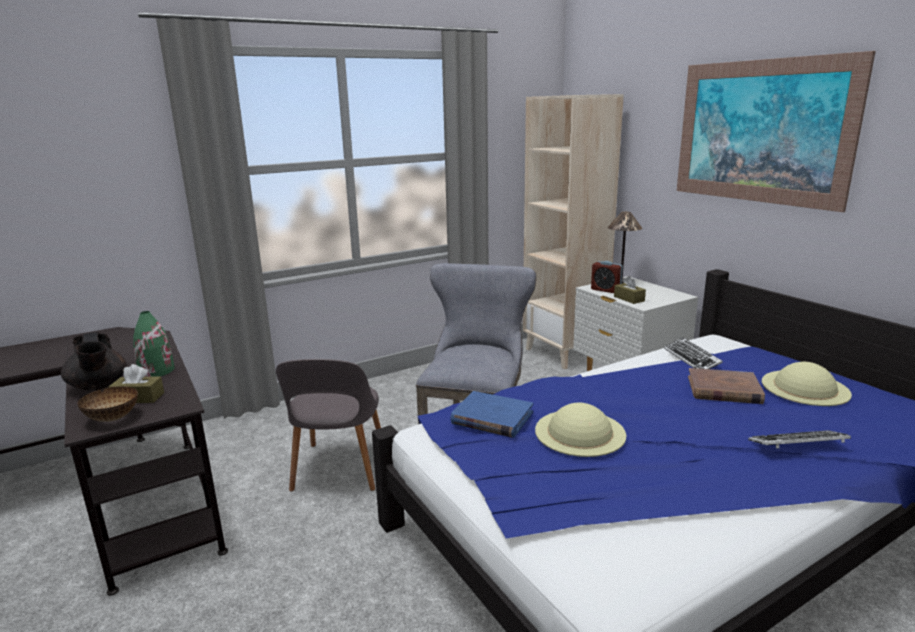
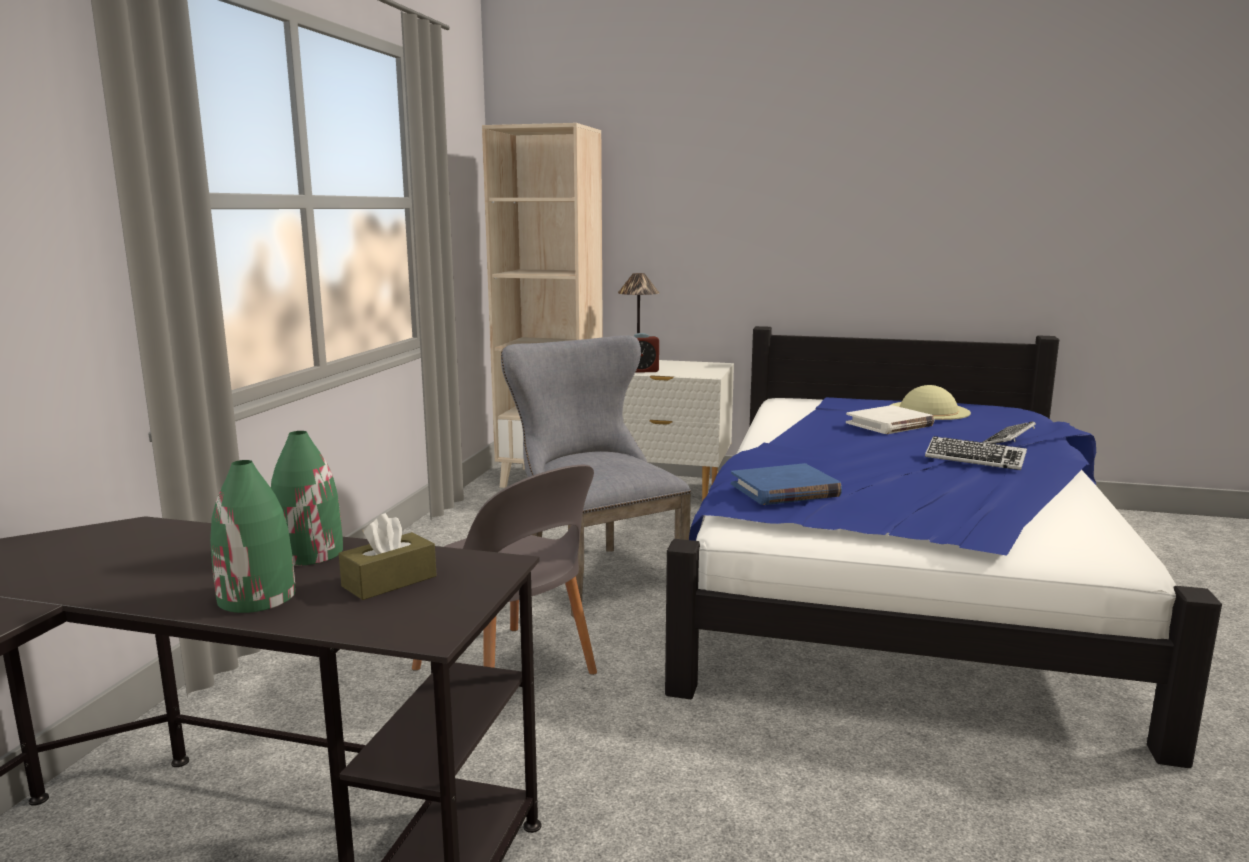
camera: 45 degrees left, 5 degrees down
black teapot [61,332,127,390] -> green vase [210,460,296,613]
bowl [78,387,138,422] -> none
beige hat [535,403,626,457] -> none
brown tissue box [614,276,646,304] -> none
keyboard [664,337,723,369] -> keyboard moved to [925,436,1027,470]
picture [677,51,876,212] -> none
brown book [688,368,765,404] -> white book [846,405,934,434]

